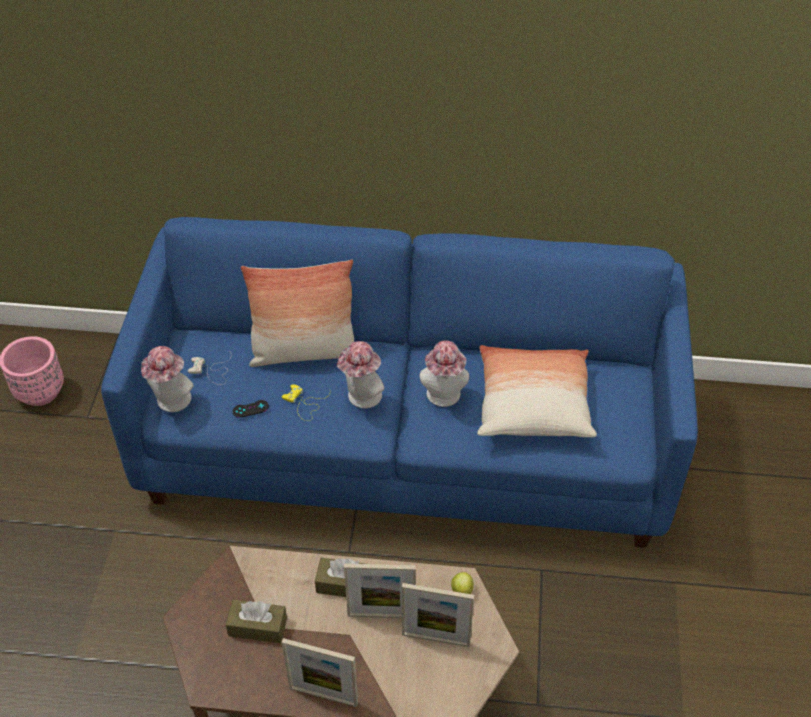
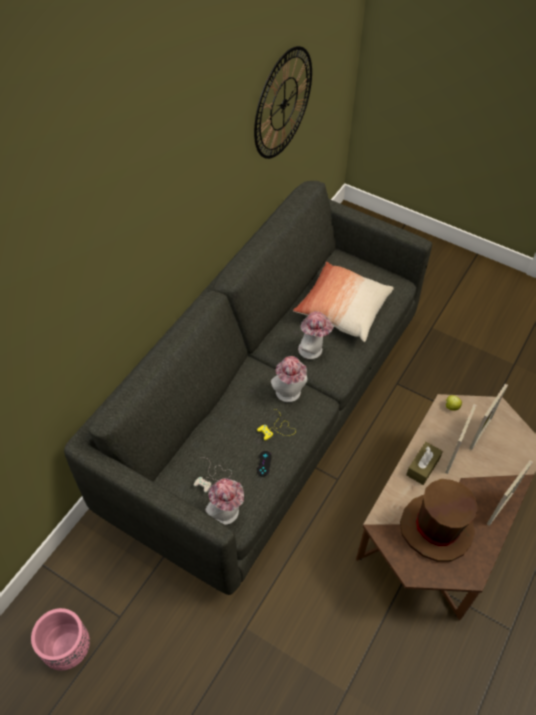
camera: 65 degrees left, 5 degrees up
blue sofa [101,217,698,548] -> grey sofa [64,181,432,595]
brown tissue box [226,600,287,643] -> brown hat [400,479,477,562]
pillow [241,260,354,367] -> none
none -> wall clock [254,46,312,159]

